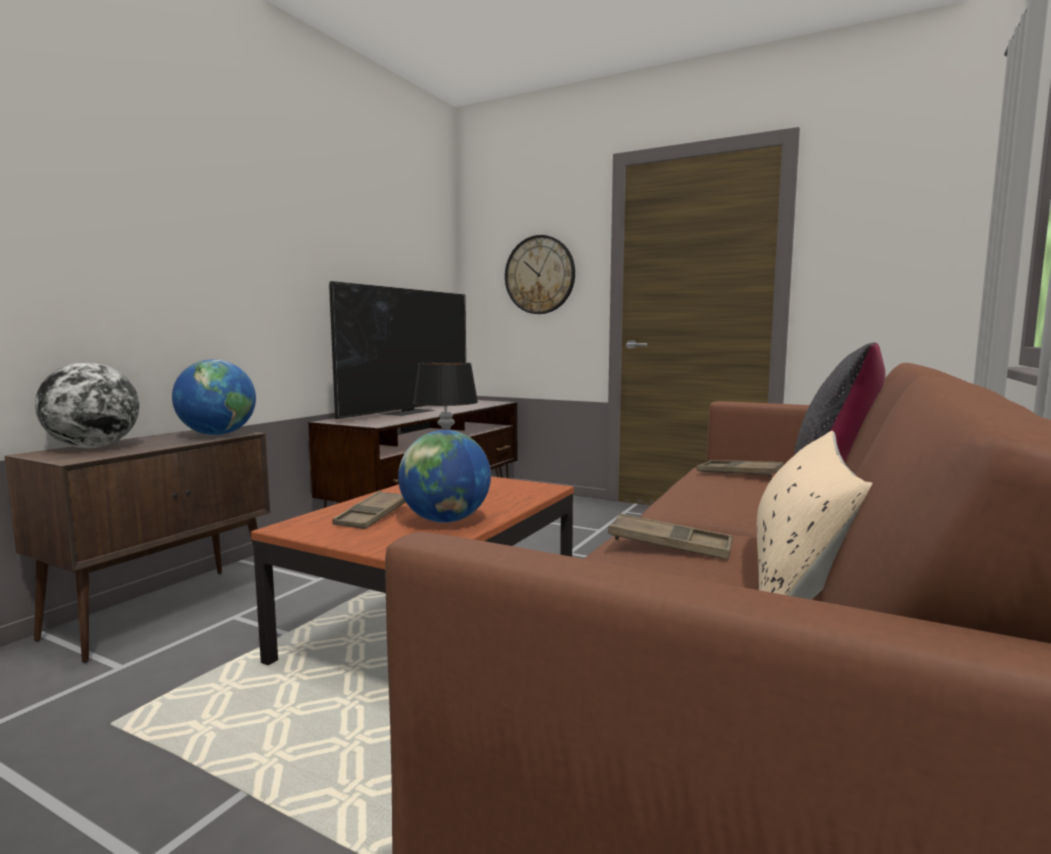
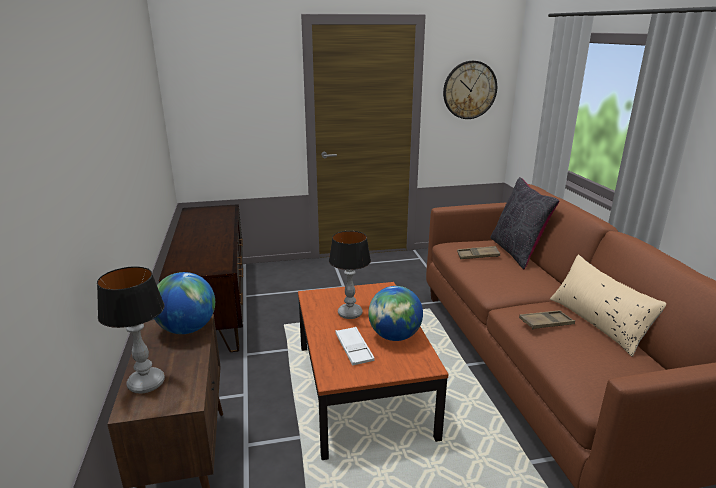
camera: 40 degrees left, 15 degrees up
globe [35,362,139,448] -> table lamp [97,266,165,394]
television [329,281,466,419] -> none
brown tray [332,491,406,529] -> white tray [336,327,375,366]
wall clock [505,235,575,314] -> wall clock moved to [443,61,497,119]

